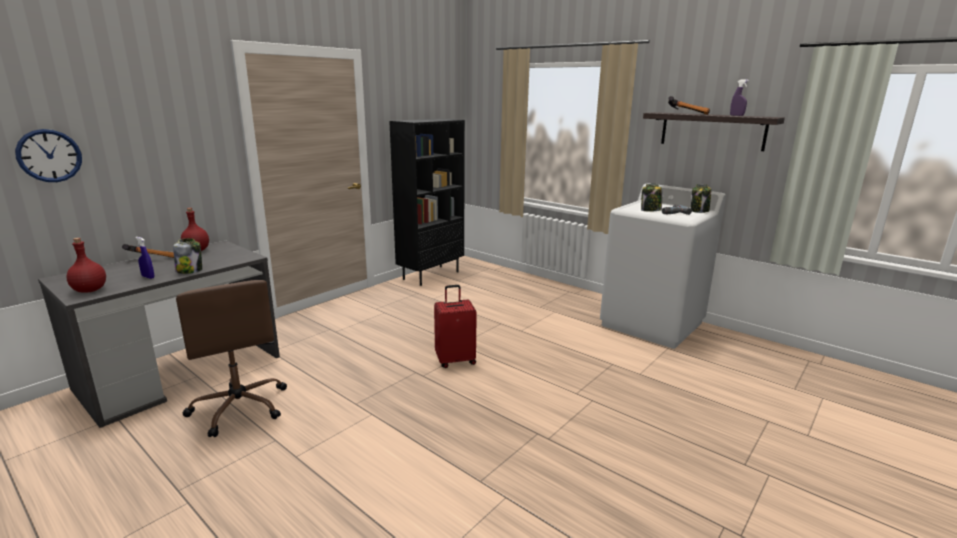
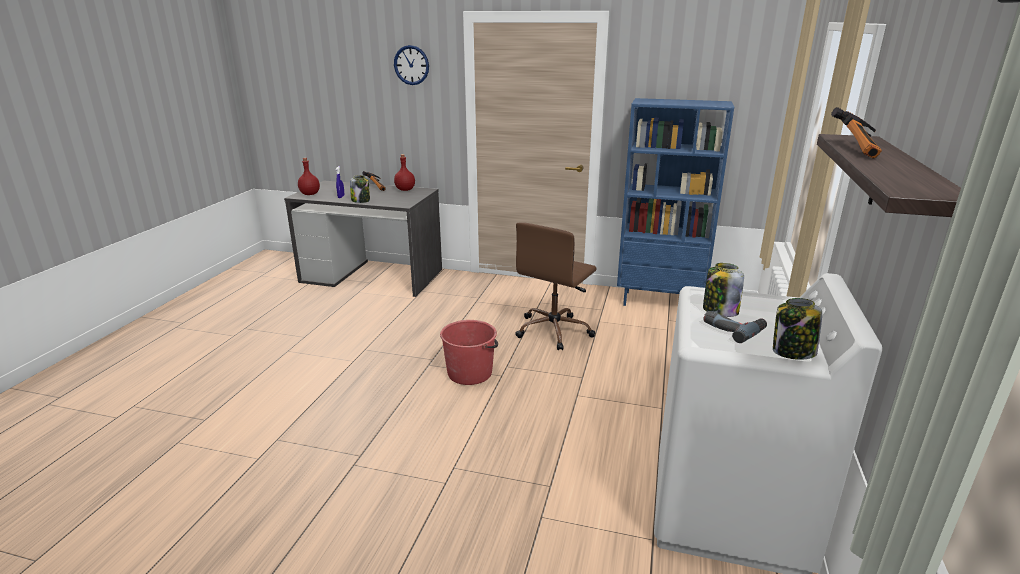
camera: 65 degrees right, 5 degrees up
wall clock [15,129,82,182] -> wall clock moved to [394,45,429,85]
brown office chair [176,280,287,437] -> brown office chair moved to [515,223,597,350]
black bookcase [389,118,465,286] -> blue bookcase [617,98,734,306]
red suitcase [434,285,477,368] -> red bucket [440,320,498,385]
purple spray bottle [730,79,749,116] -> none

